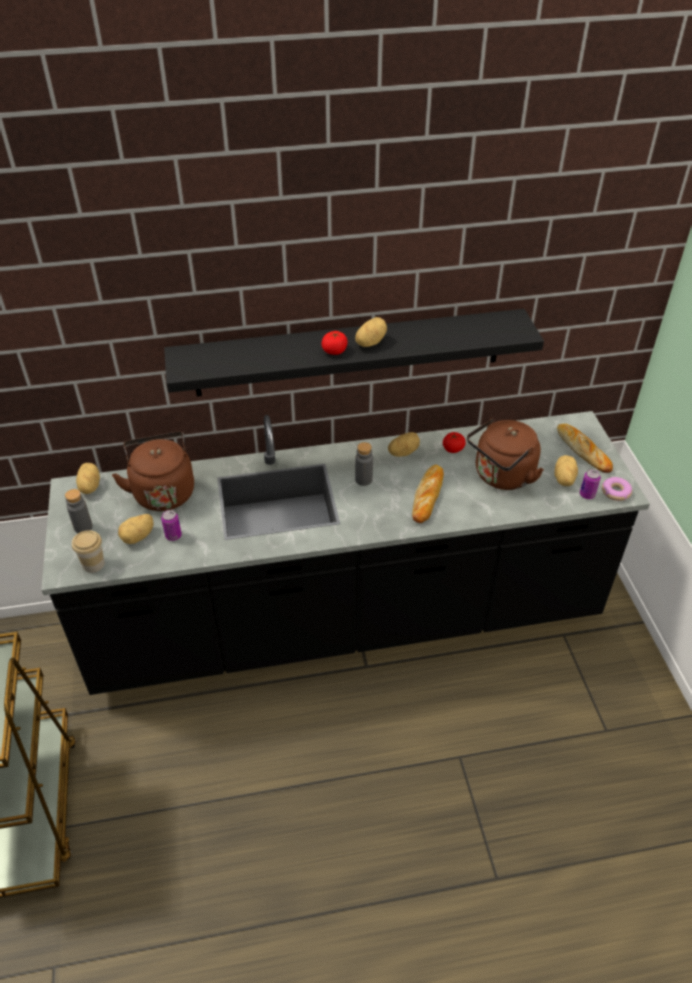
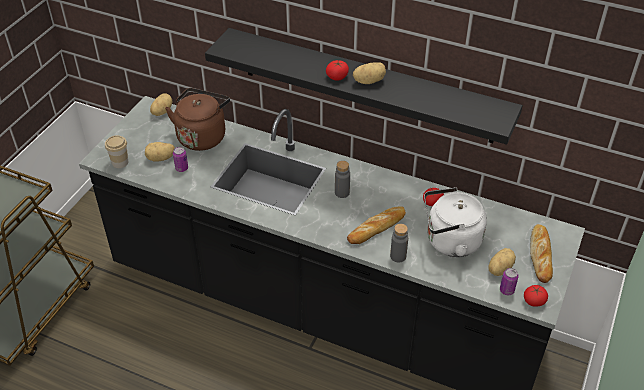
camera: 35 degrees right, 0 degrees up
grey bottle [65,489,93,533] -> grey bottle moved to [390,224,408,263]
potato [388,432,420,457] -> none
brown kettle [467,418,544,490] -> white kettle [424,187,487,257]
donut [602,477,632,501] -> tomato [524,285,548,307]

